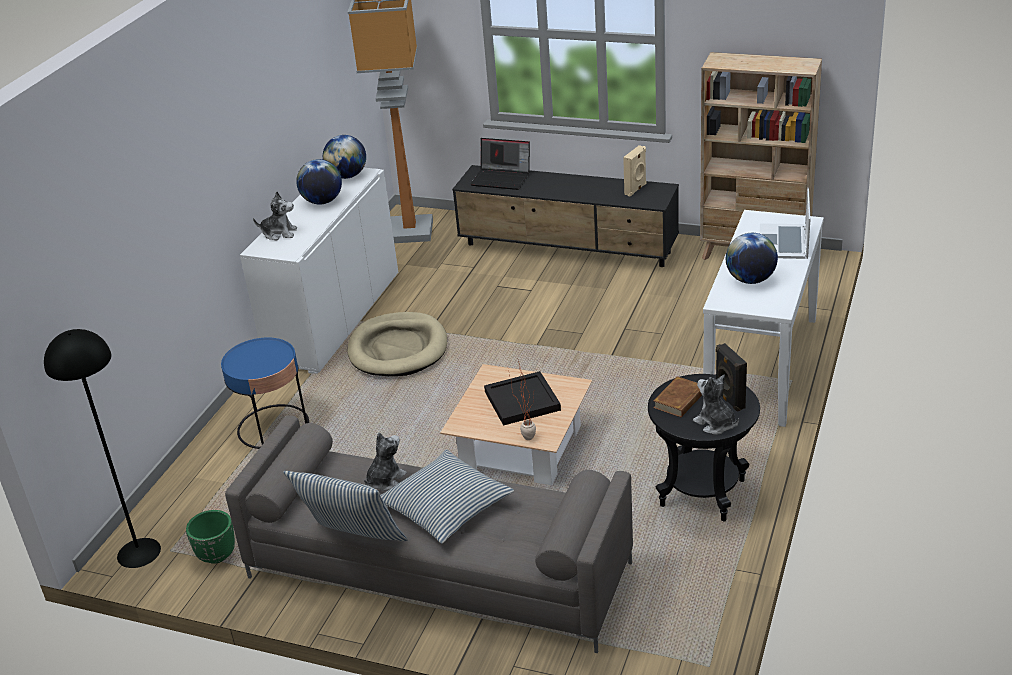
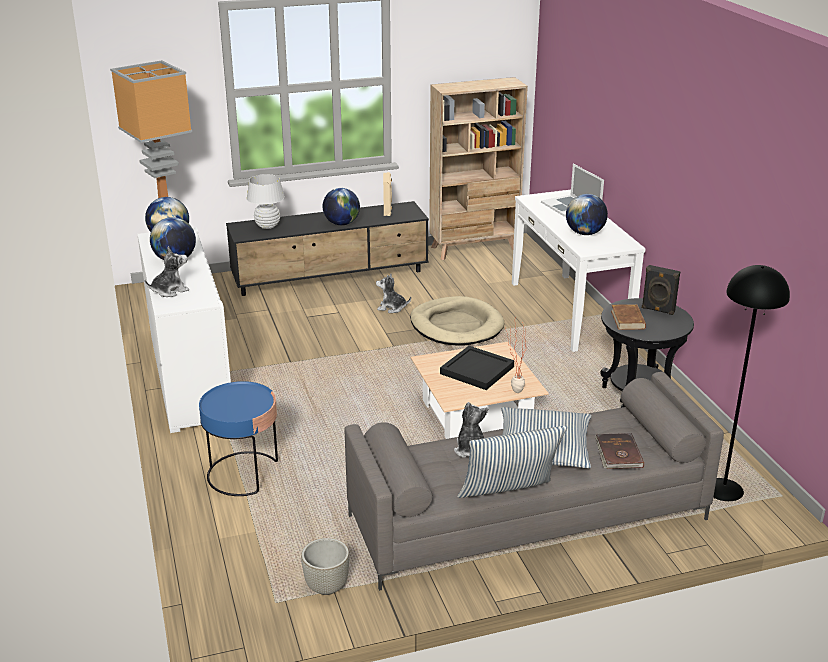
camera: 40 degrees left, 5 degrees down
black floor lamp [44,329,161,568] -> black floor lamp moved to [713,265,790,501]
green planter [186,510,235,564] -> grey planter [301,538,349,595]
beige dog bed [347,312,447,376] -> beige dog bed moved to [410,296,504,346]
laptop [470,138,530,190] -> white table lamp [247,174,285,229]
plush toy [693,374,739,435] -> plush toy moved to [376,274,411,313]
none -> globe [323,188,360,225]
none -> brown book [595,433,644,469]

